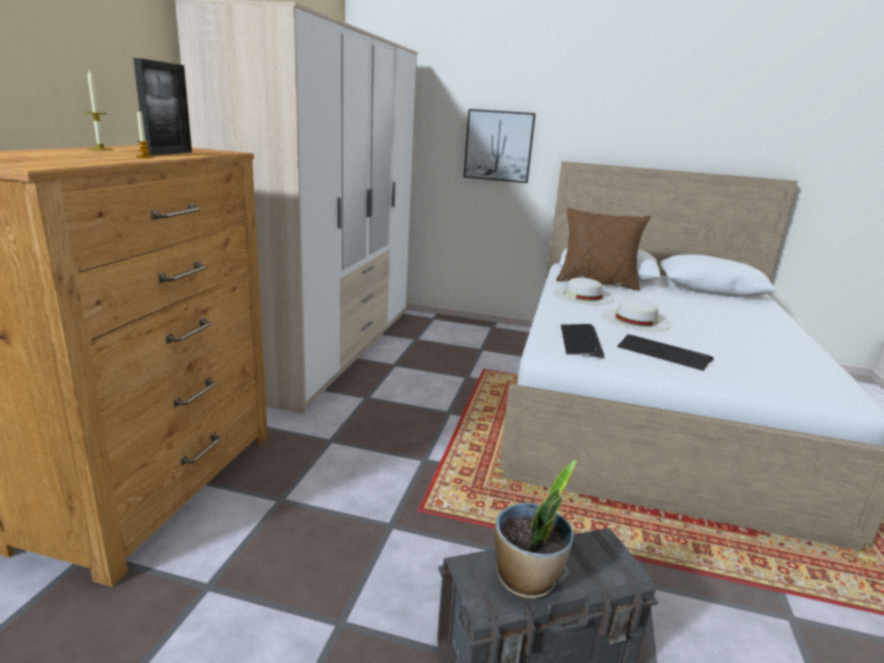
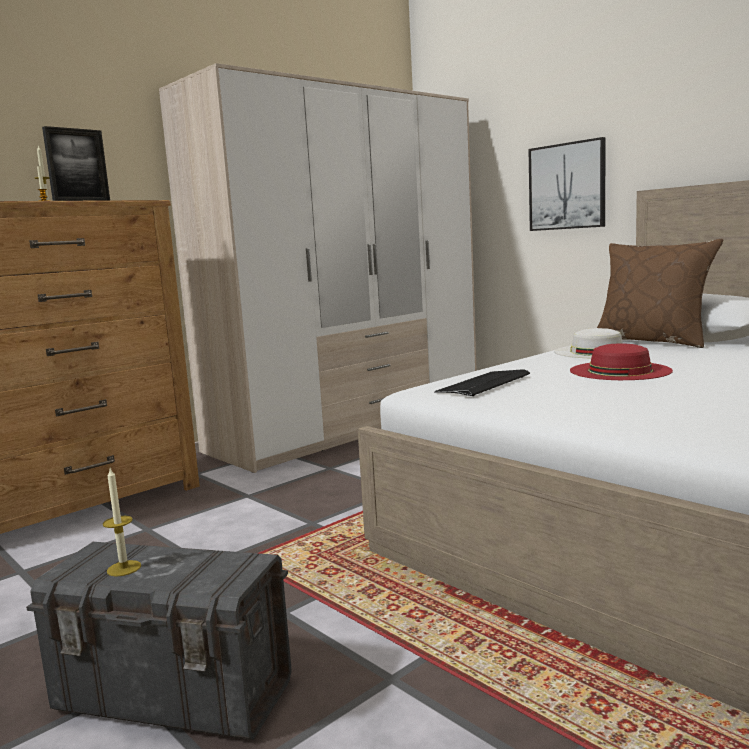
camera: 35 degrees right, 10 degrees down
potted plant [495,460,577,599] -> candle [103,468,141,577]
white hat [602,299,672,331] -> red hat [570,343,673,380]
keyboard [617,334,713,371] -> none

